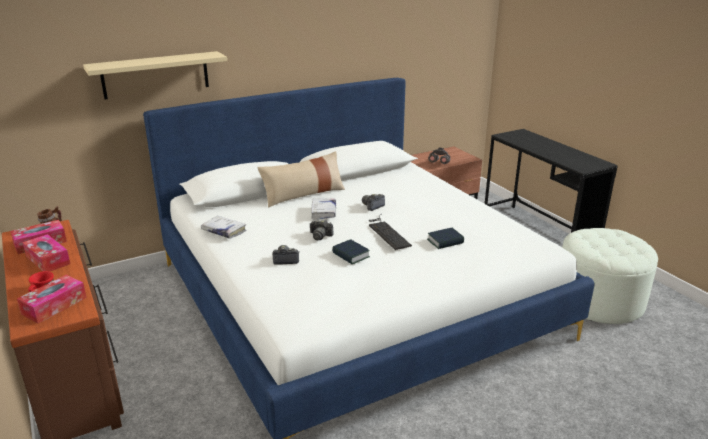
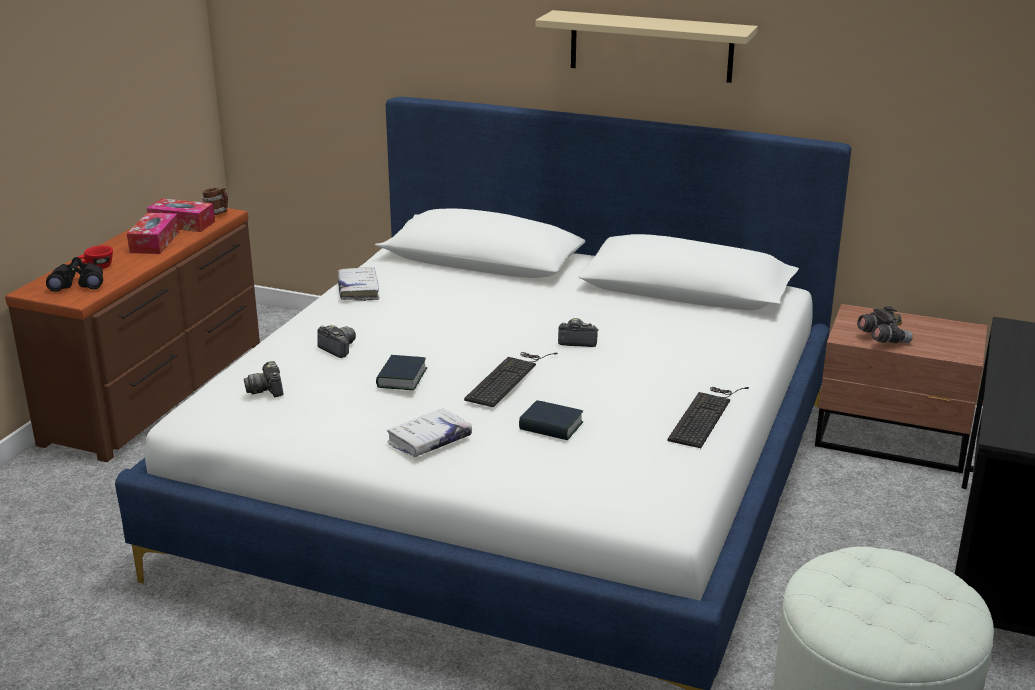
camera: 50 degrees right, 0 degrees up
tissue box [17,275,87,323] -> black binoculars [46,257,103,292]
beige shelf [83,51,227,100] -> beige shelf moved to [536,10,758,83]
beige pillow [257,151,345,208] -> none
camera [310,219,334,240] -> camera moved to [244,361,283,397]
white book [311,198,336,220] -> white book moved to [387,408,472,457]
none -> keyboard [668,387,749,448]

